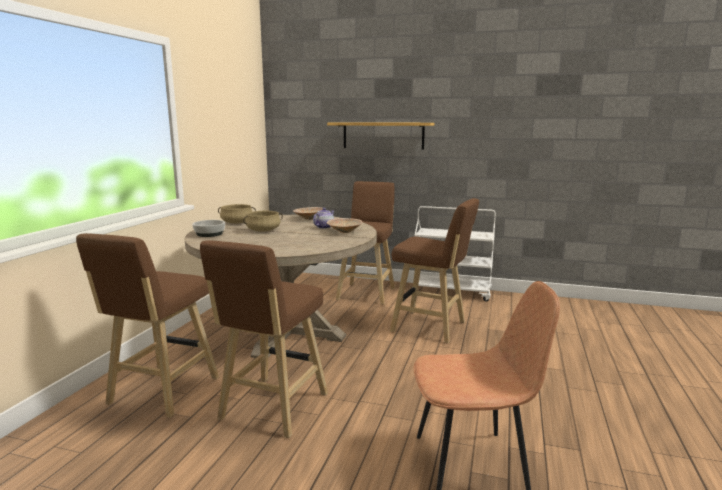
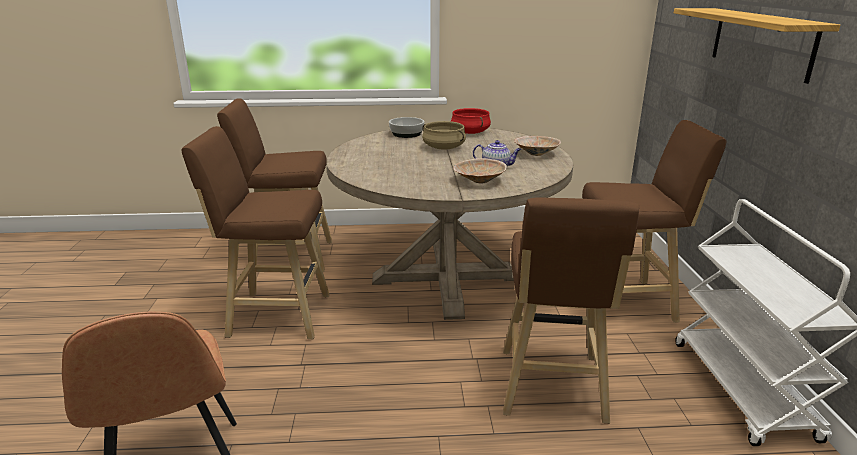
camera: 70 degrees right, 10 degrees up
beige cooking pot [218,204,256,224] -> red cooking pot [451,108,491,134]

